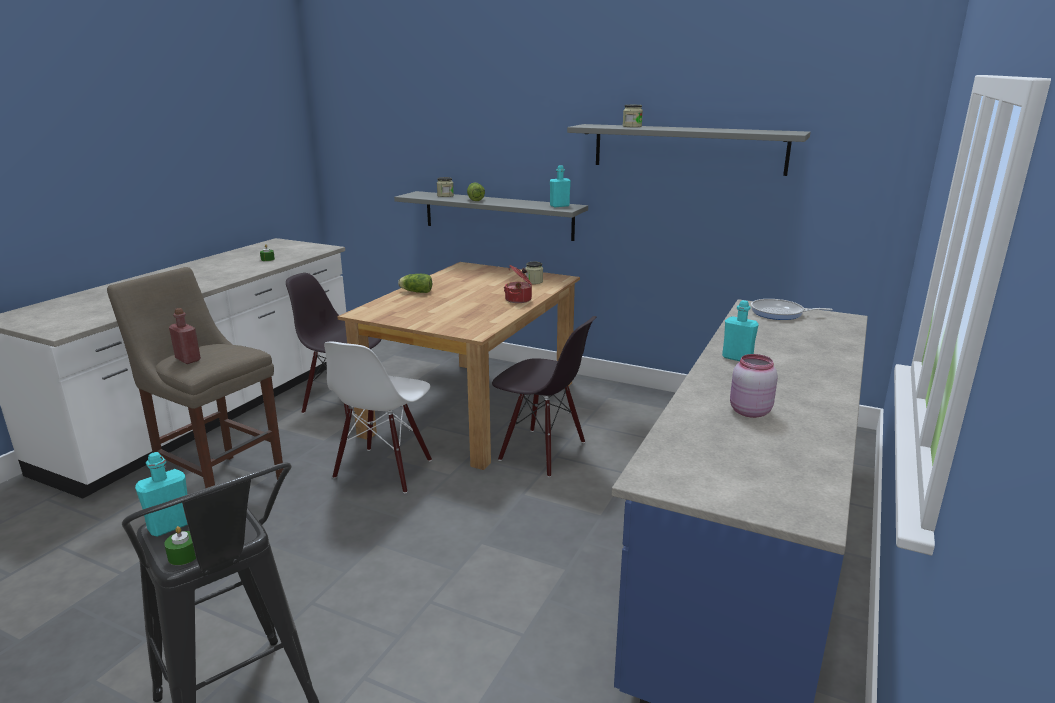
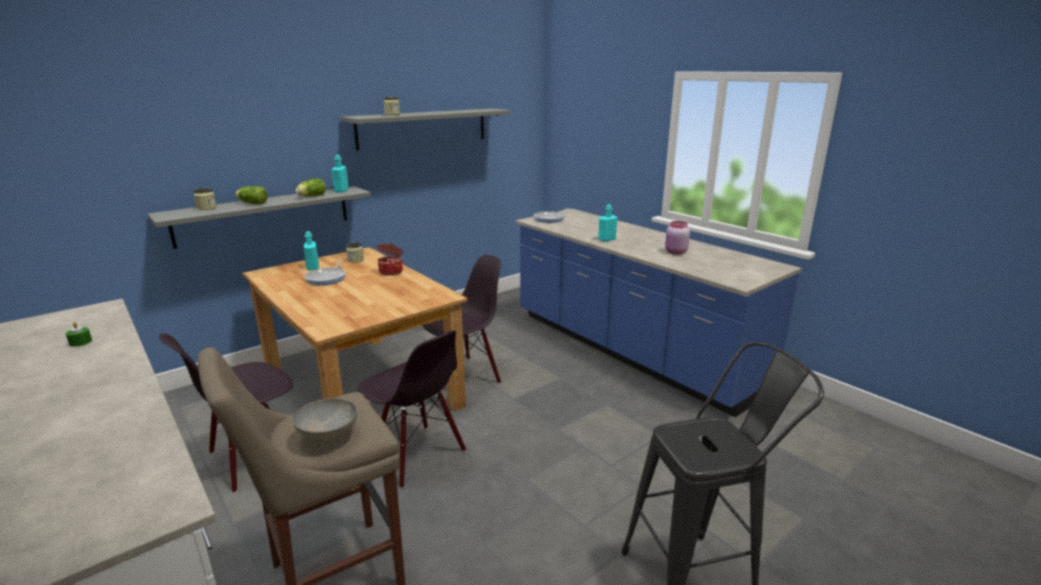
camera: 65 degrees left, 0 degrees up
turquoise bottle [135,452,188,537] -> turquoise bottle moved to [304,231,319,270]
green candle [164,526,196,565] -> none
red bottle [169,308,201,364] -> grey bowl [292,398,358,448]
white chair [324,341,432,493] -> black chair [358,330,466,488]
lettuce [398,274,432,293] -> lettuce moved to [295,178,326,197]
none -> frying pan [304,260,346,285]

